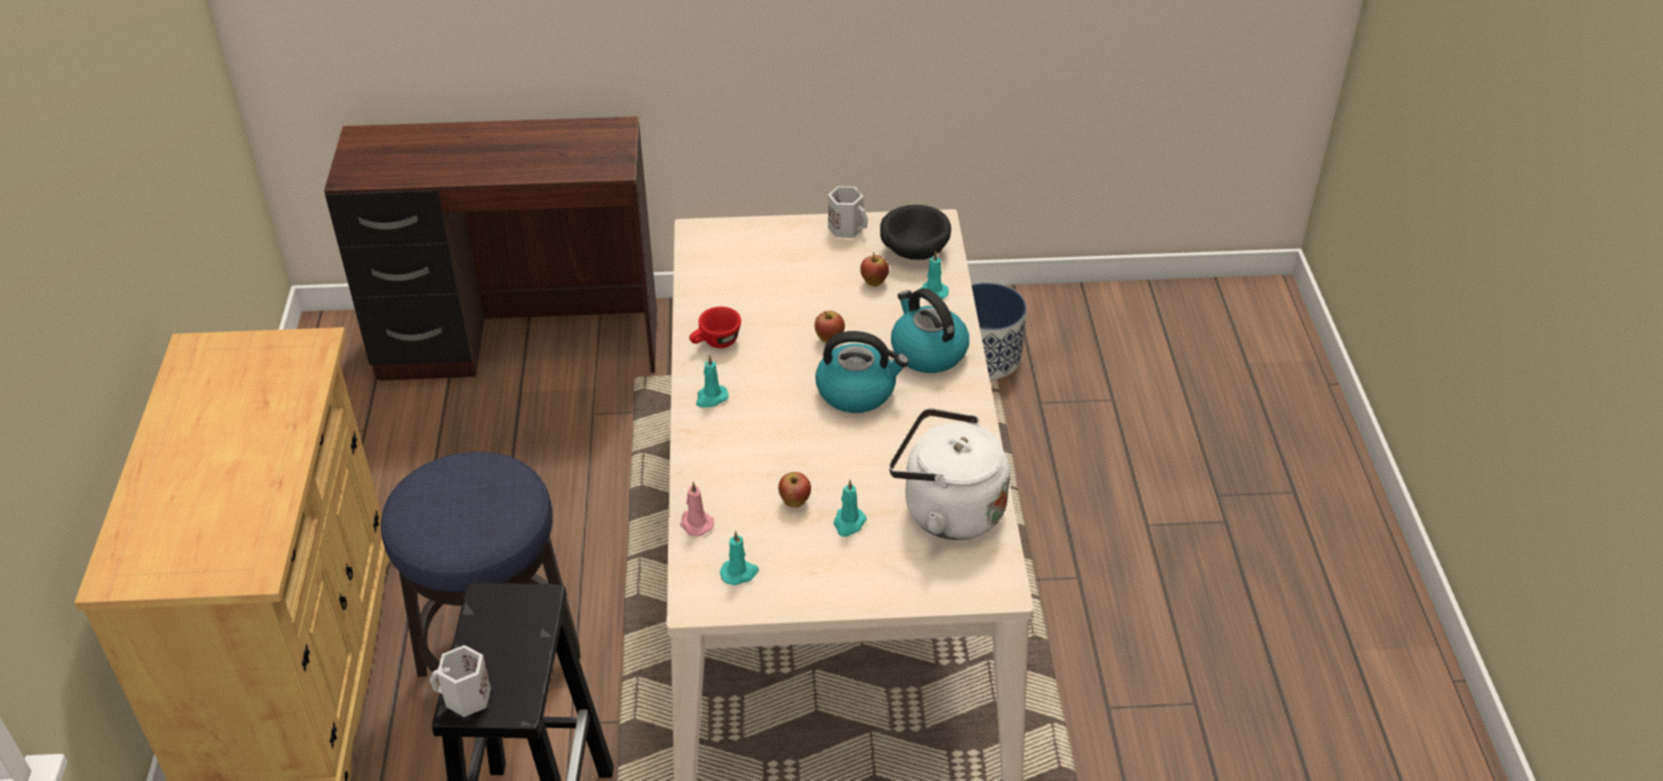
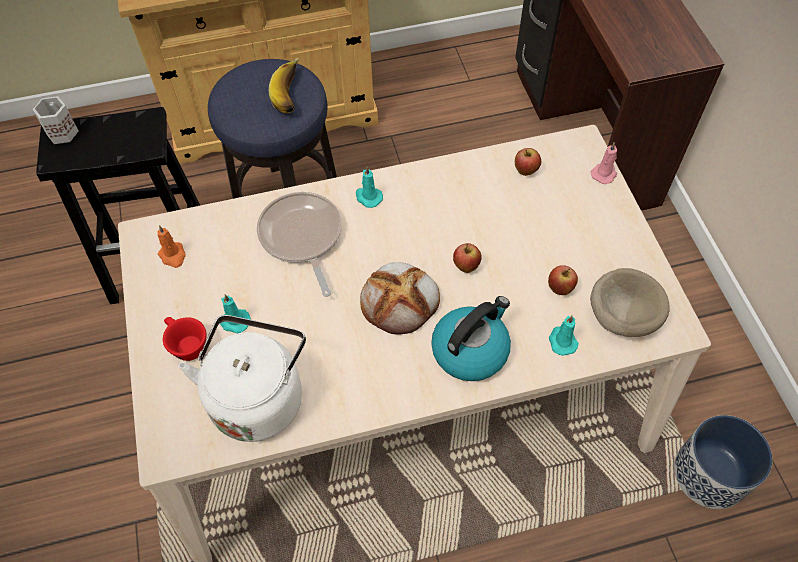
camera: 80 degrees right, 15 degrees up
pink candle [680,482,714,536] -> pink candle moved to [591,142,617,184]
red cup [689,306,741,348] -> red cup moved to [163,317,206,361]
turquoise candle [720,531,759,585] -> orange candle [157,225,186,268]
apple [778,472,811,508] -> apple moved to [515,148,541,176]
kettle [815,331,909,413] -> bread [360,262,440,335]
white mug [828,186,868,238] -> none
black bowl [880,205,951,260] -> beige bowl [590,268,670,337]
none -> frying pan [257,192,342,297]
none -> banana [269,58,299,113]

